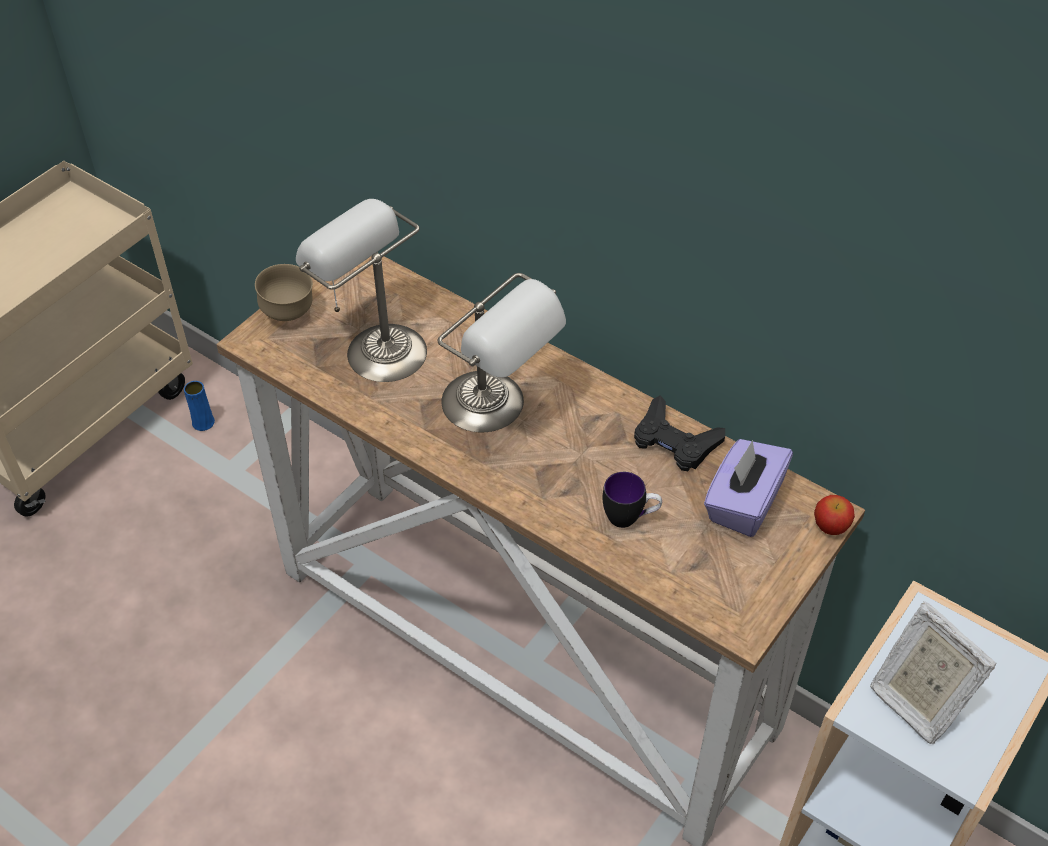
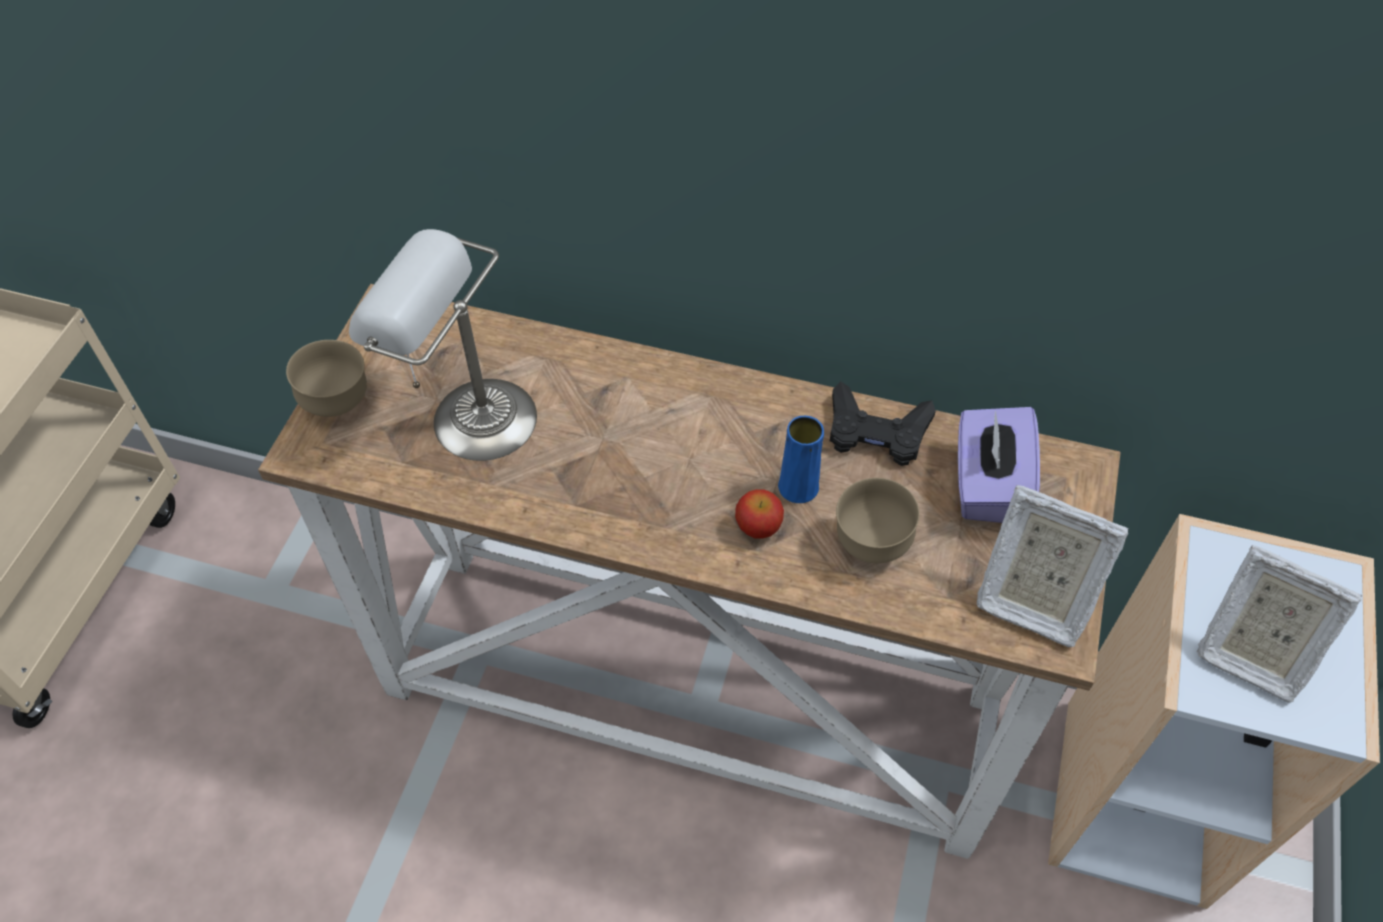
camera: 20 degrees left, 5 degrees up
blue vase [184,381,215,431] -> blue vase moved to [778,416,824,503]
white table lamp [438,273,566,432] -> none
mug [603,472,662,528] -> brown bowl [836,478,920,563]
apple [814,495,855,535] -> apple moved to [735,489,784,539]
none -> picture frame [976,485,1129,647]

